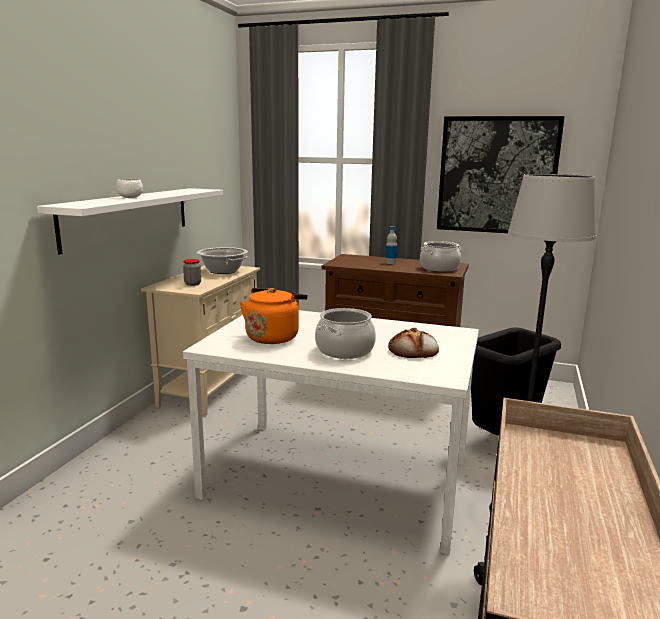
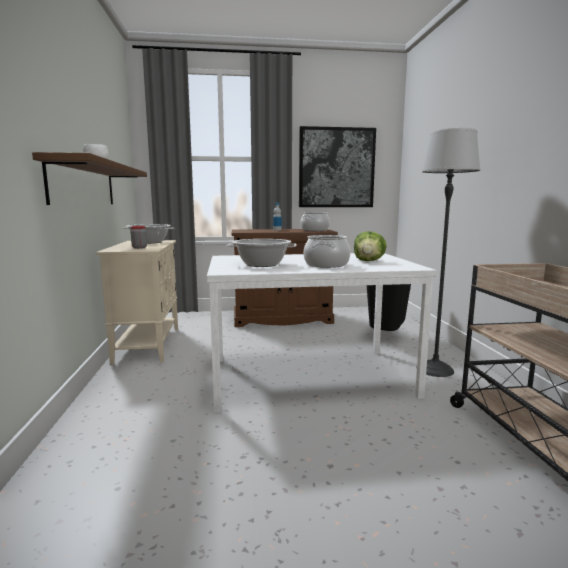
camera: 25 degrees left, 5 degrees down
white shelf [37,188,223,255] -> brown shelf [32,152,147,205]
orange kettle [240,288,308,344] -> cooking pot [226,239,297,267]
bread [388,328,439,358] -> lettuce [354,231,387,261]

